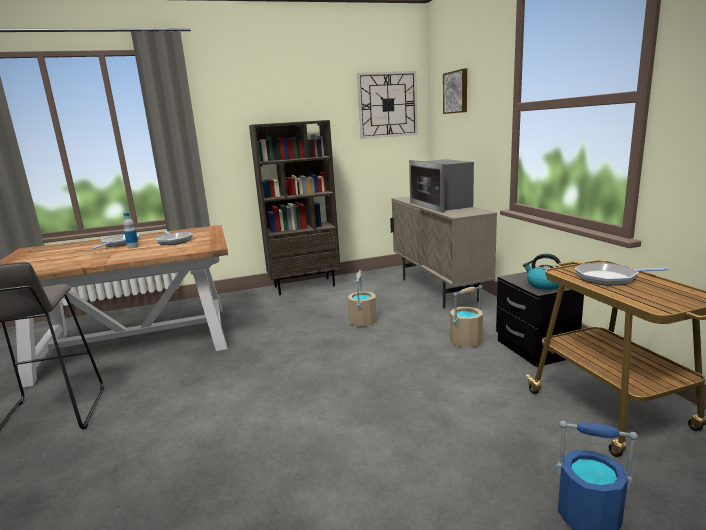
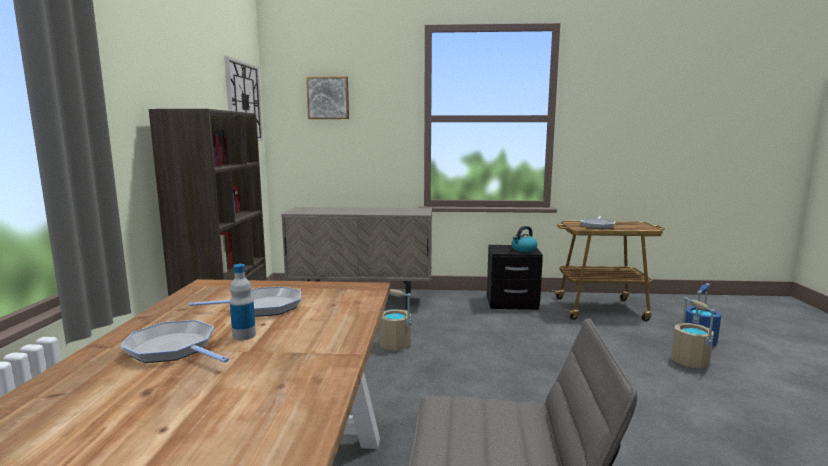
camera: 70 degrees left, 5 degrees down
microwave [409,159,474,213] -> none
beige bucket [450,285,483,347] -> beige bucket moved to [671,297,716,368]

